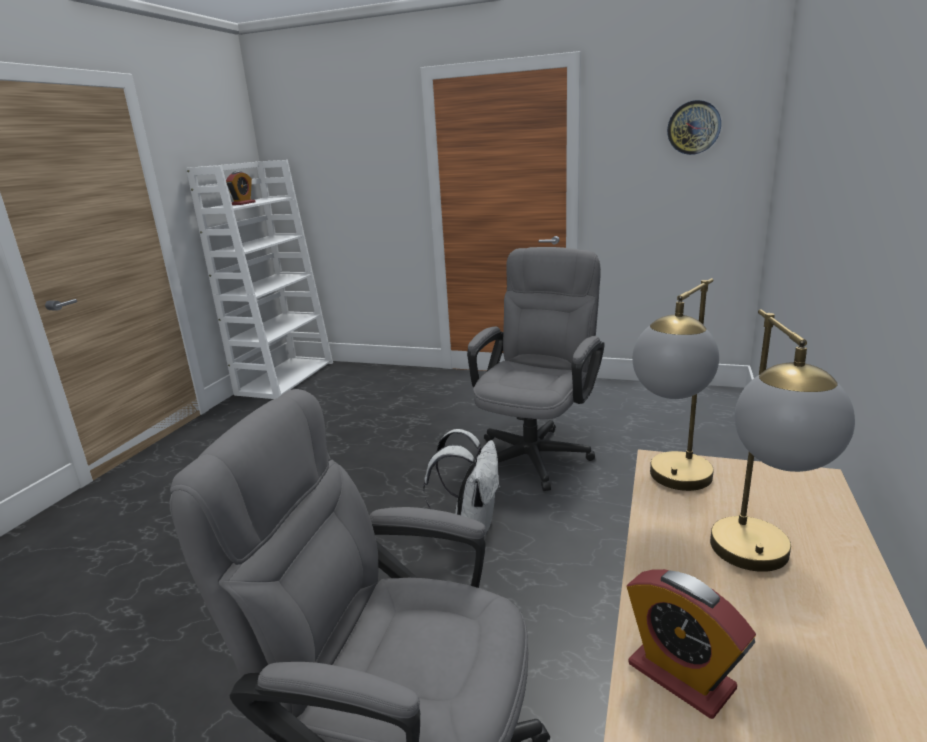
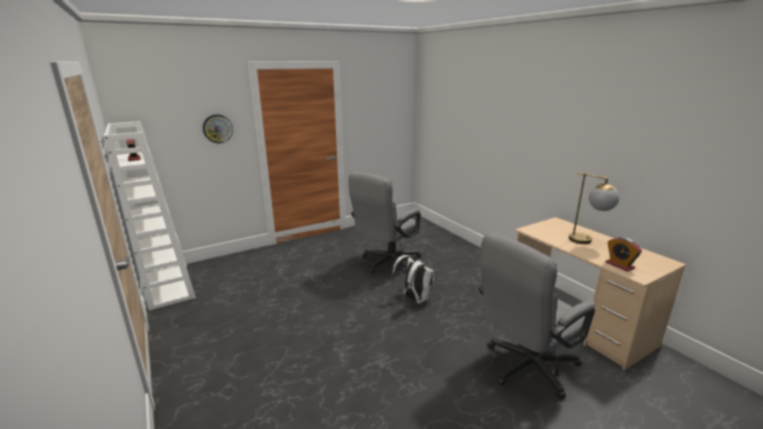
camera: 50 degrees left, 0 degrees up
grey office chair [467,247,605,491] -> grey office chair turned 120 degrees counterclockwise [348,172,421,273]
alarm clock [627,569,756,719] -> alarm clock turned 60 degrees clockwise [605,237,642,272]
table lamp [633,278,719,491] -> none
wall clock [667,100,721,155] -> wall clock moved to [203,114,233,143]

